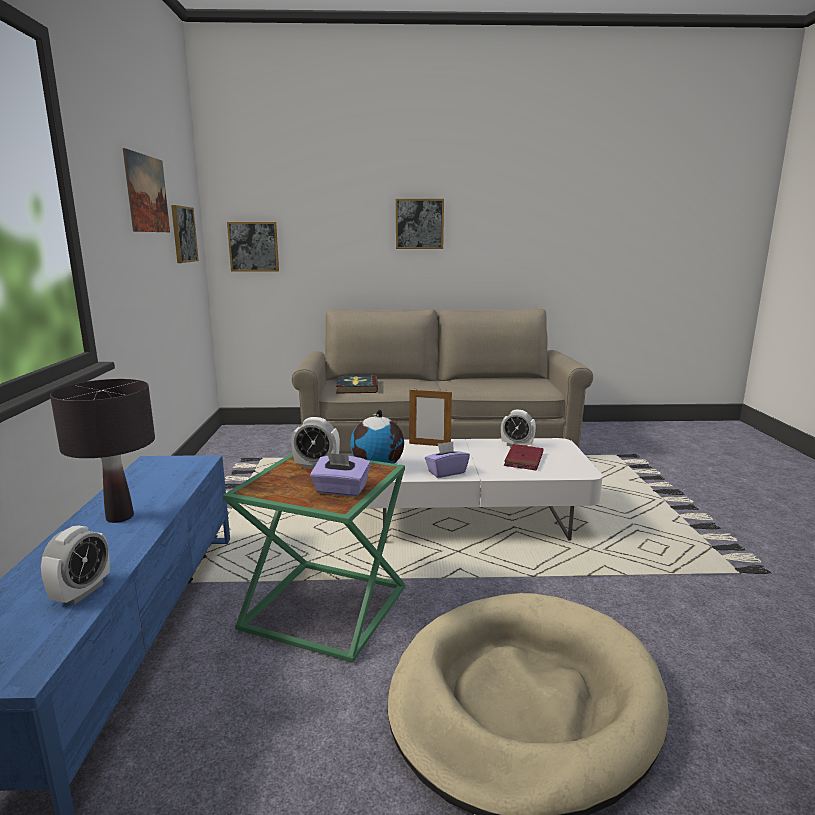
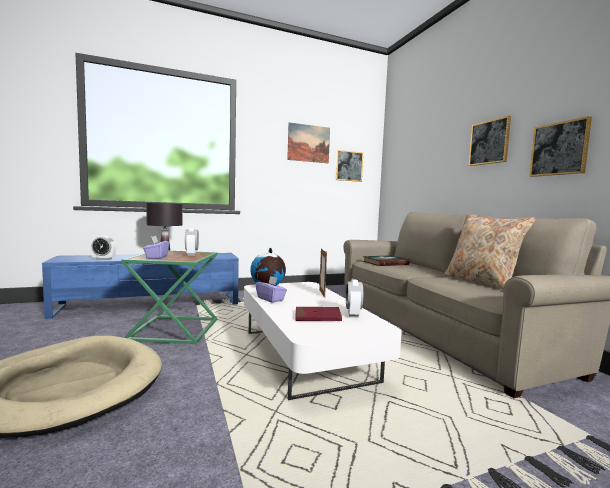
camera: 70 degrees right, 10 degrees down
picture [227,222,279,271] -> picture moved to [529,116,592,177]
none -> beige pillow [444,215,536,290]

